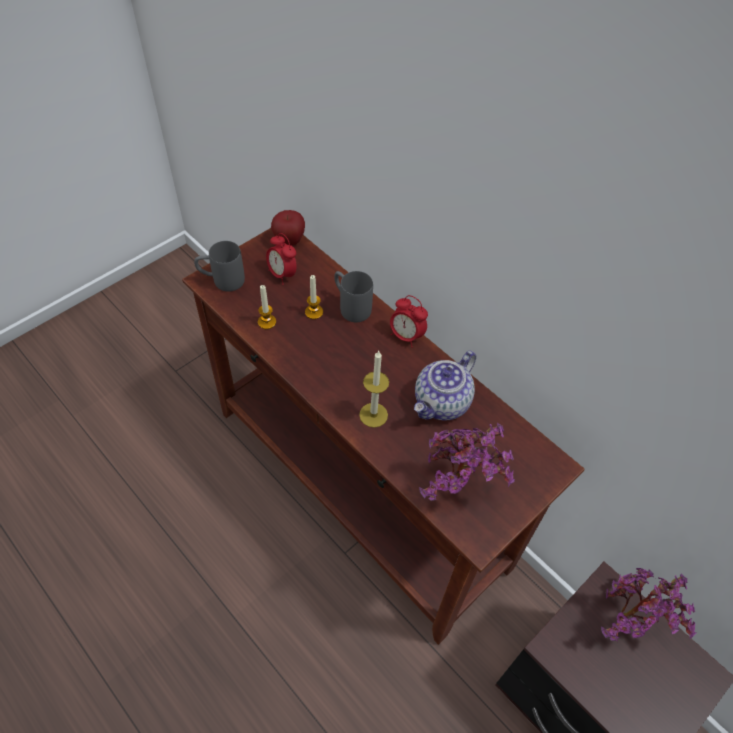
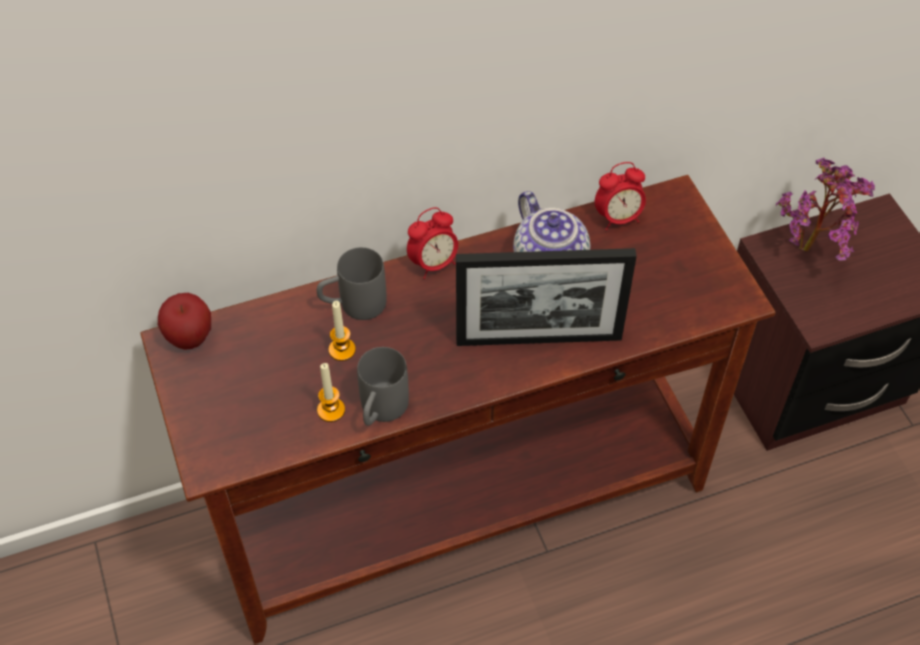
camera: 65 degrees left, 0 degrees up
grey mug [194,241,245,292] -> grey mug moved to [357,347,409,426]
alarm clock [266,233,297,285] -> alarm clock moved to [595,162,646,230]
candle [359,351,389,428] -> picture frame [456,248,637,346]
potted plant [419,423,515,501] -> none

